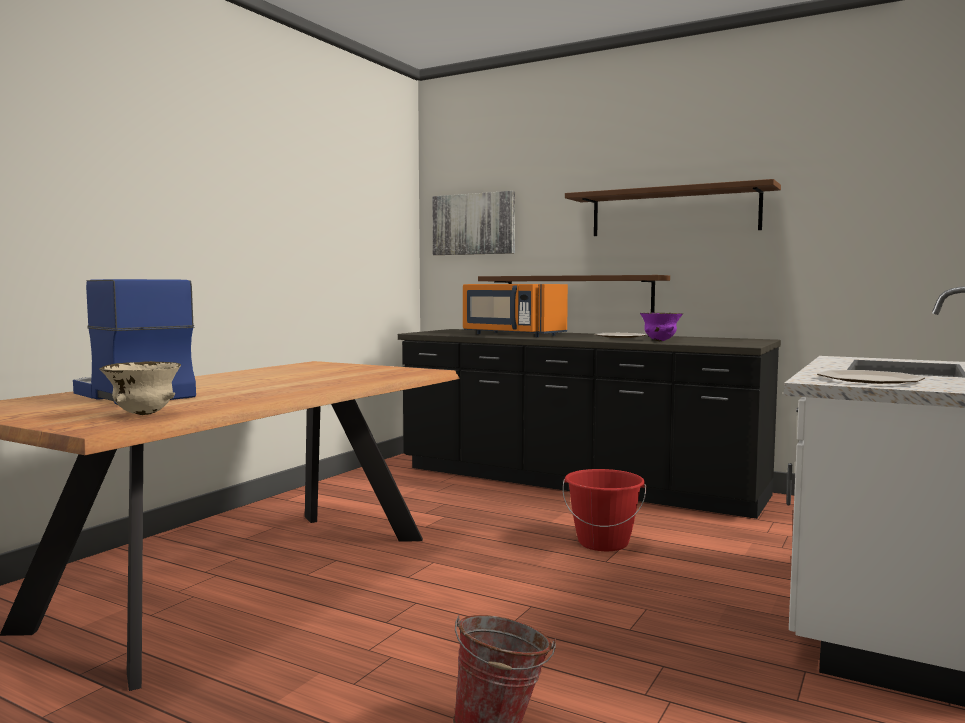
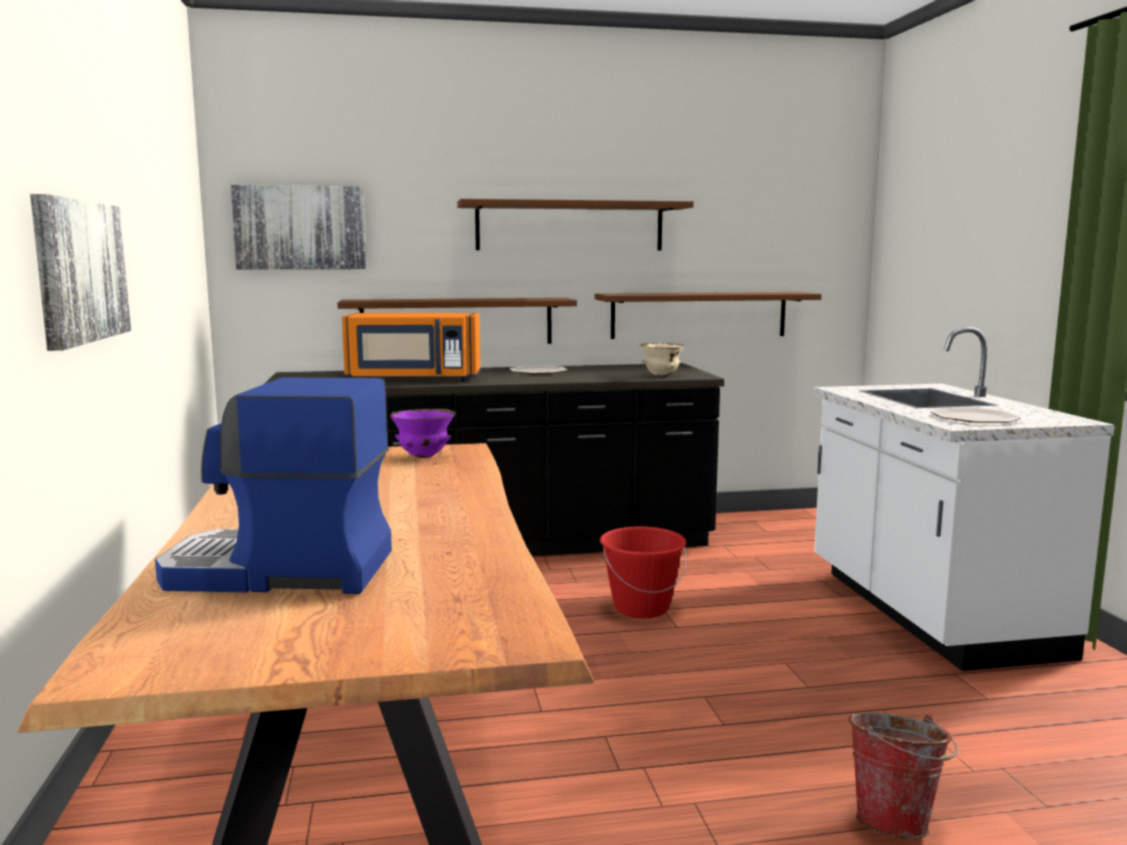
camera: 40 degrees left, 5 degrees up
beige bowl [99,361,181,415] -> beige bowl moved to [640,343,685,376]
purple bowl [640,313,683,341] -> purple bowl moved to [390,409,456,458]
none -> picture [30,194,131,351]
none -> brown shelf [595,292,822,339]

